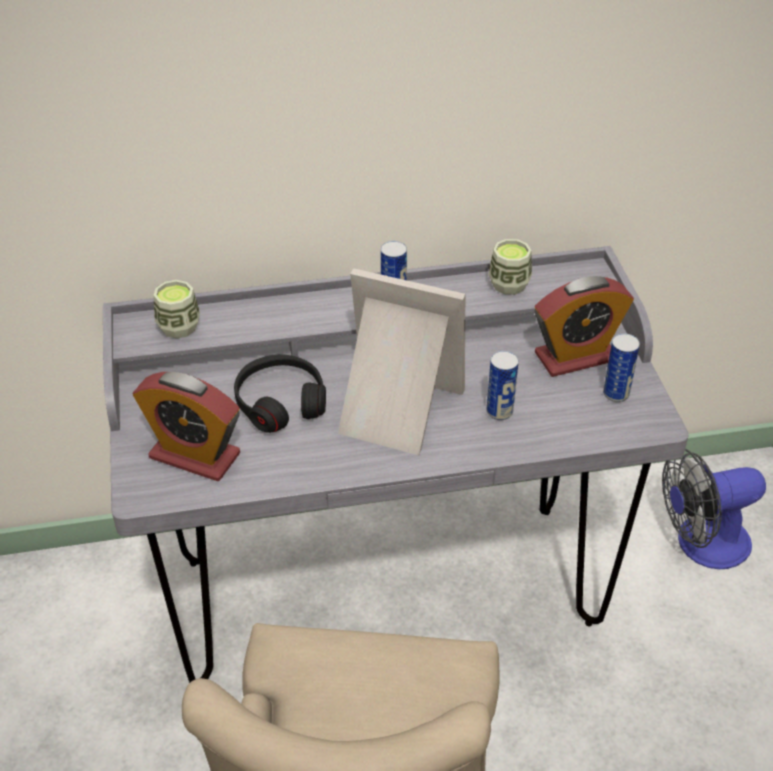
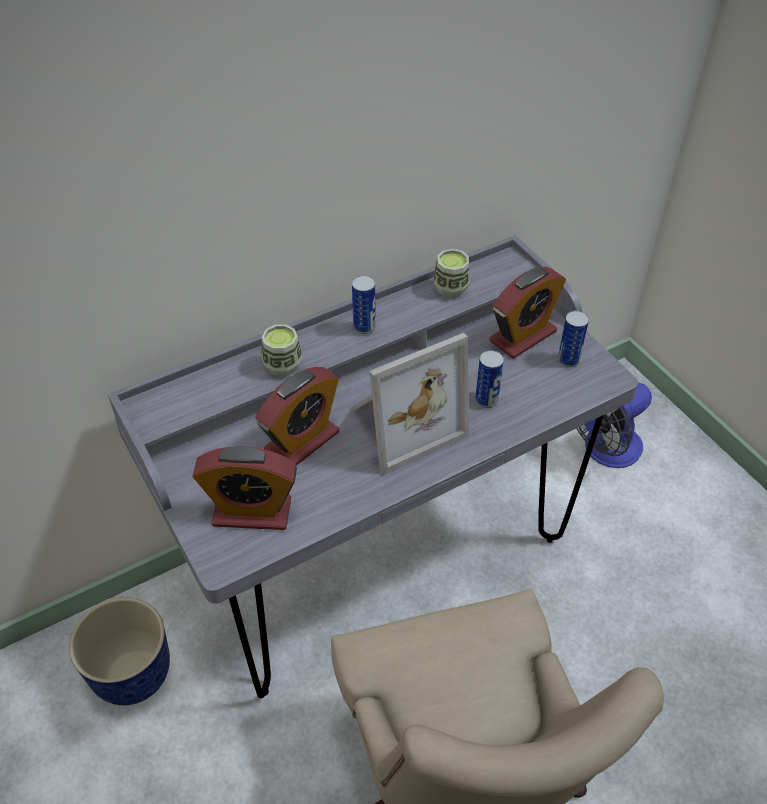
camera: 20 degrees left, 5 degrees up
cup [154,280,200,339] -> cup moved to [261,324,302,376]
black headphones [234,354,326,433] -> alarm clock [255,367,339,466]
picture frame [338,268,465,455] -> picture frame turned 150 degrees clockwise [350,333,469,475]
none -> planter [69,597,170,705]

